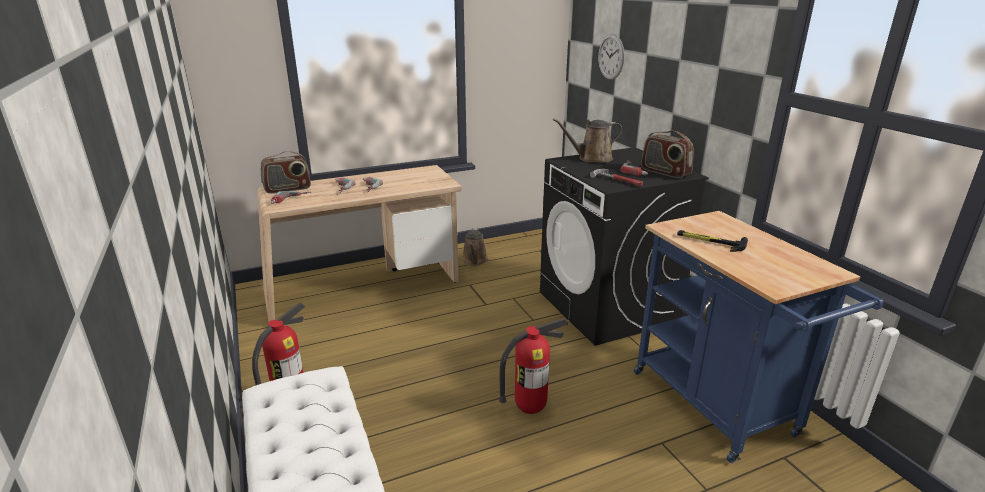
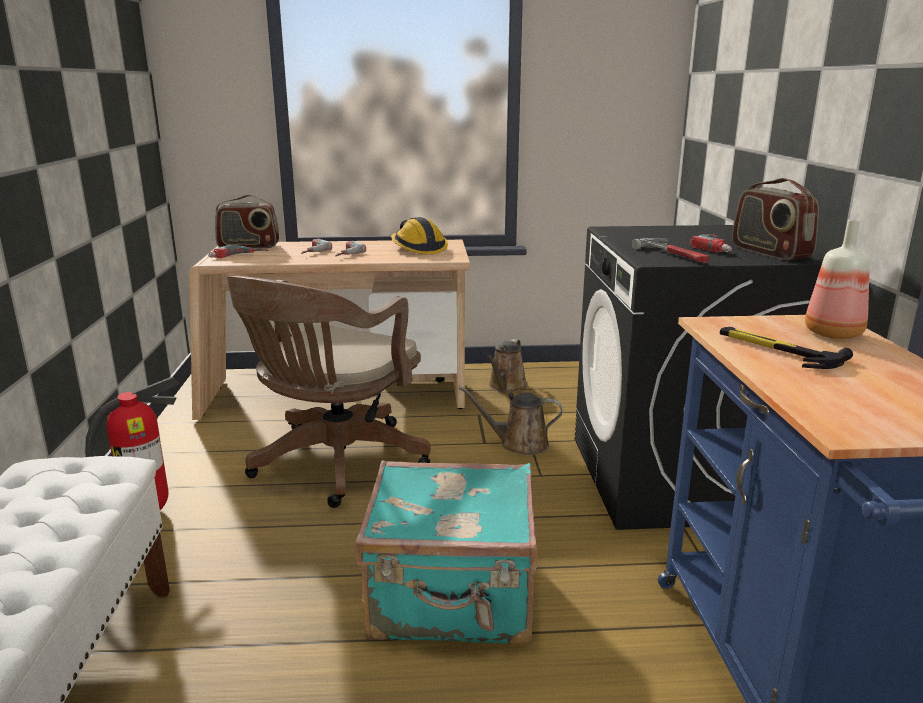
camera: 20 degrees right, 5 degrees down
fire extinguisher [499,318,568,414] -> turquoise suitcase [356,461,538,646]
brown watering can [553,118,622,163] -> brown watering can moved to [459,386,562,455]
wall clock [598,34,624,80] -> none
none -> brown office chair [227,276,431,508]
none -> hard hat [391,217,448,254]
none -> bottle [805,219,870,339]

